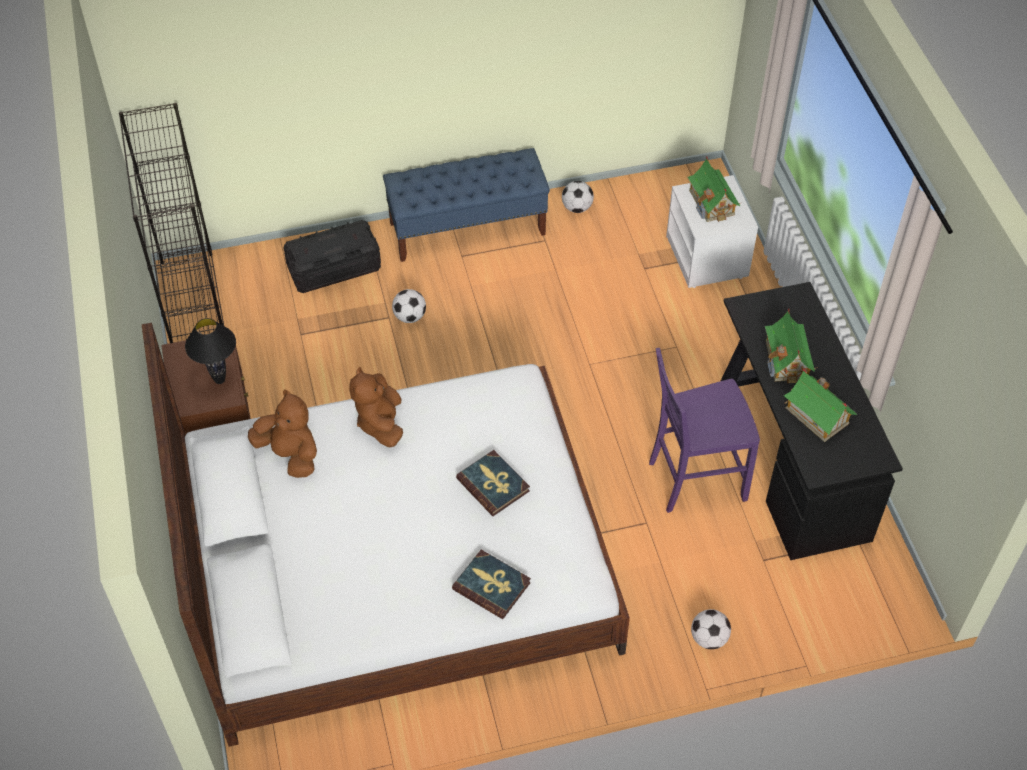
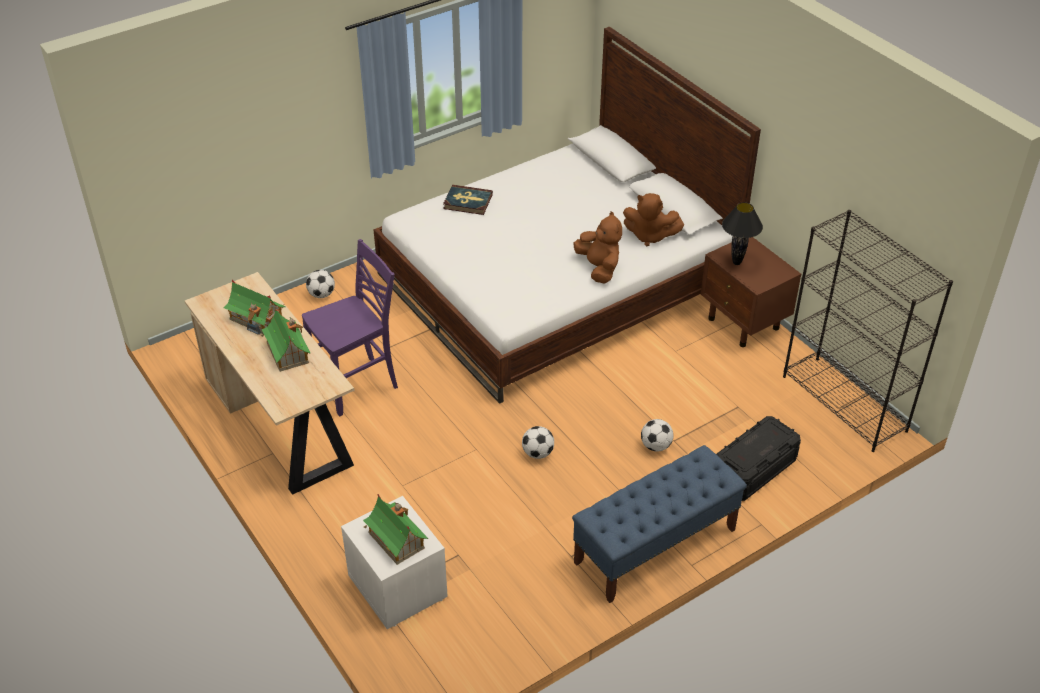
camera: 160 degrees right, 10 degrees down
book [456,450,530,516] -> none
football [562,181,594,213] -> football moved to [522,426,554,459]
black desk [721,282,903,560] -> beige desk [185,272,355,495]

